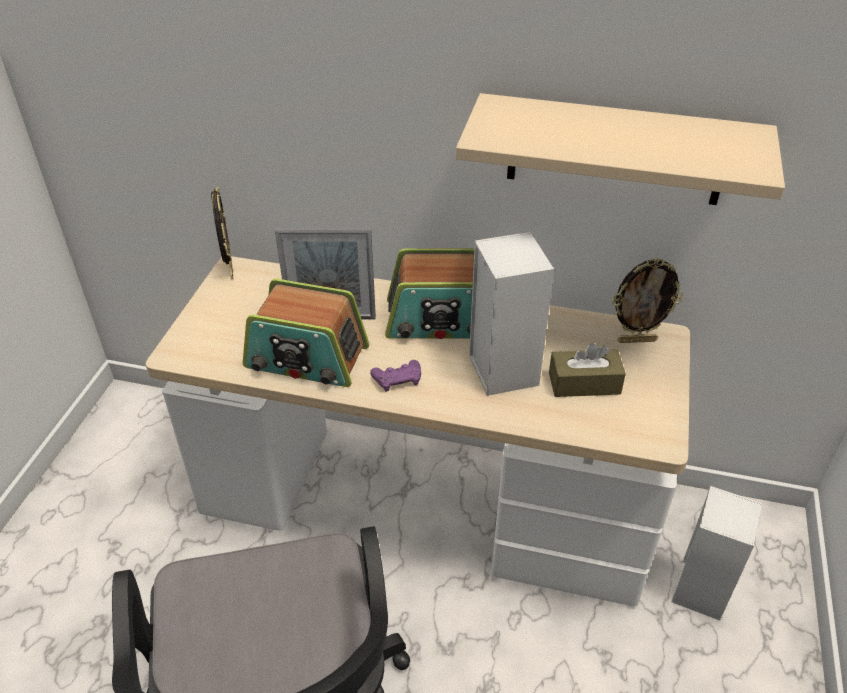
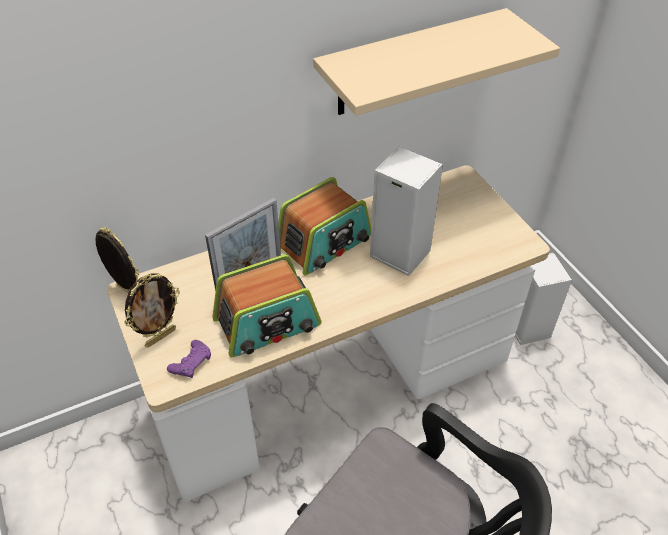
camera: 40 degrees left, 5 degrees up
purple game controller [370,360,421,392] -> purple game controller moved to [167,340,211,378]
brown tissue box [549,343,626,397] -> none
picture frame [612,258,683,343] -> picture frame moved to [124,273,180,348]

